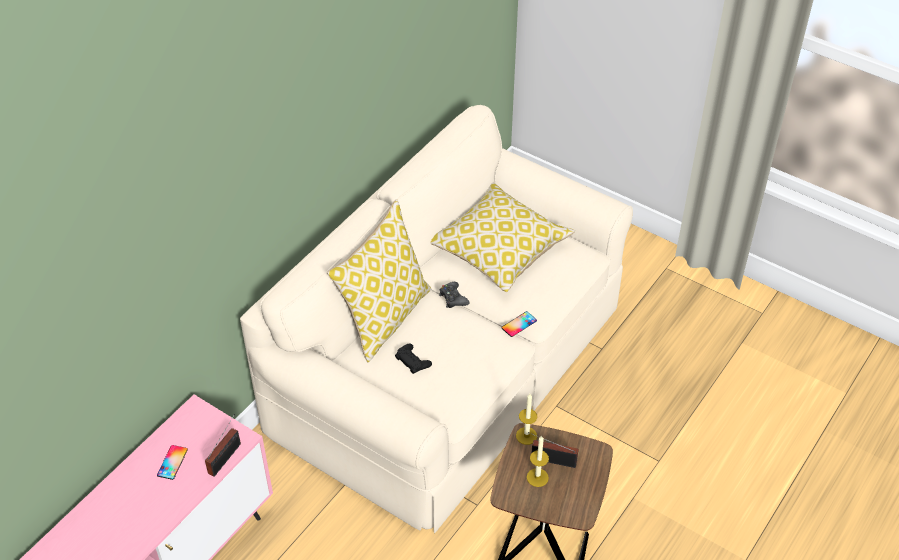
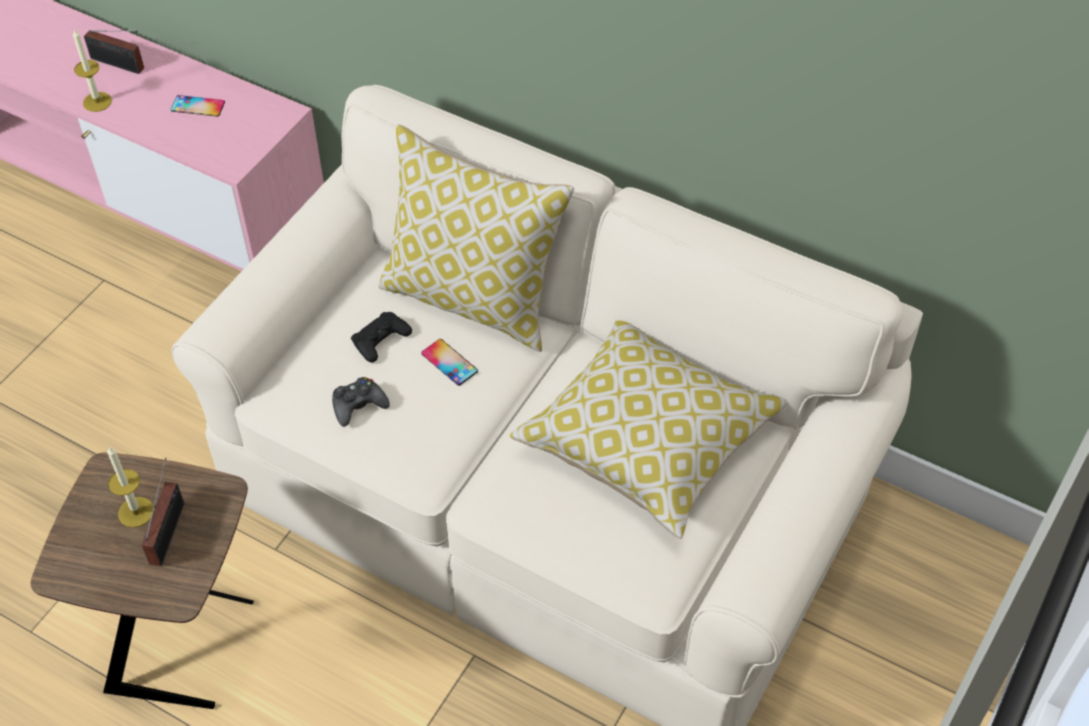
camera: 85 degrees right, 5 degrees up
radio [205,414,241,477] -> radio moved to [84,30,144,74]
black game controller [439,282,469,308] -> black game controller moved to [332,377,390,427]
phone [501,311,537,337] -> phone moved to [421,339,478,386]
candle [516,394,537,445] -> candle moved to [73,29,112,112]

